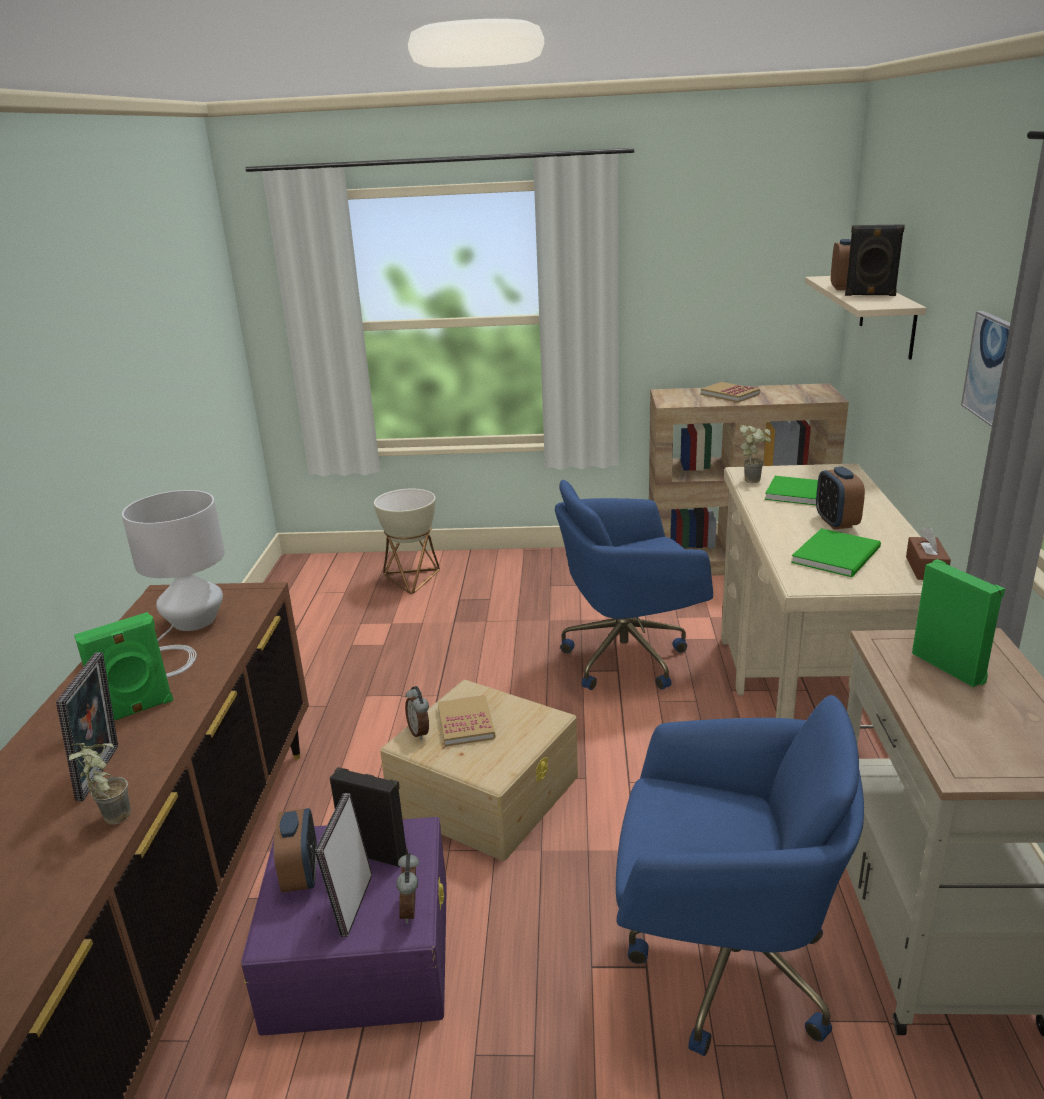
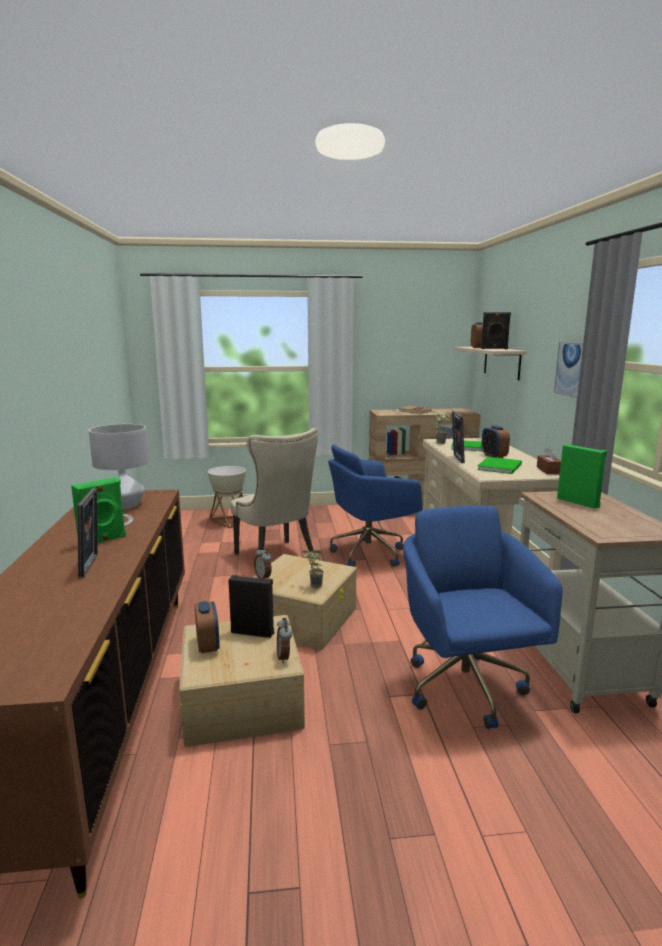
camera: 10 degrees left, 10 degrees down
potted plant [69,743,131,825] -> potted plant moved to [303,550,324,588]
purple storage box [241,817,447,1036] -> beige storage box [179,615,305,747]
picture frame [315,793,372,937] -> picture frame moved to [452,411,465,463]
book [438,695,496,747] -> none
blue office chair [616,695,864,1056] -> blue office chair turned 105 degrees counterclockwise [403,505,562,729]
none -> beige chair [230,428,318,555]

